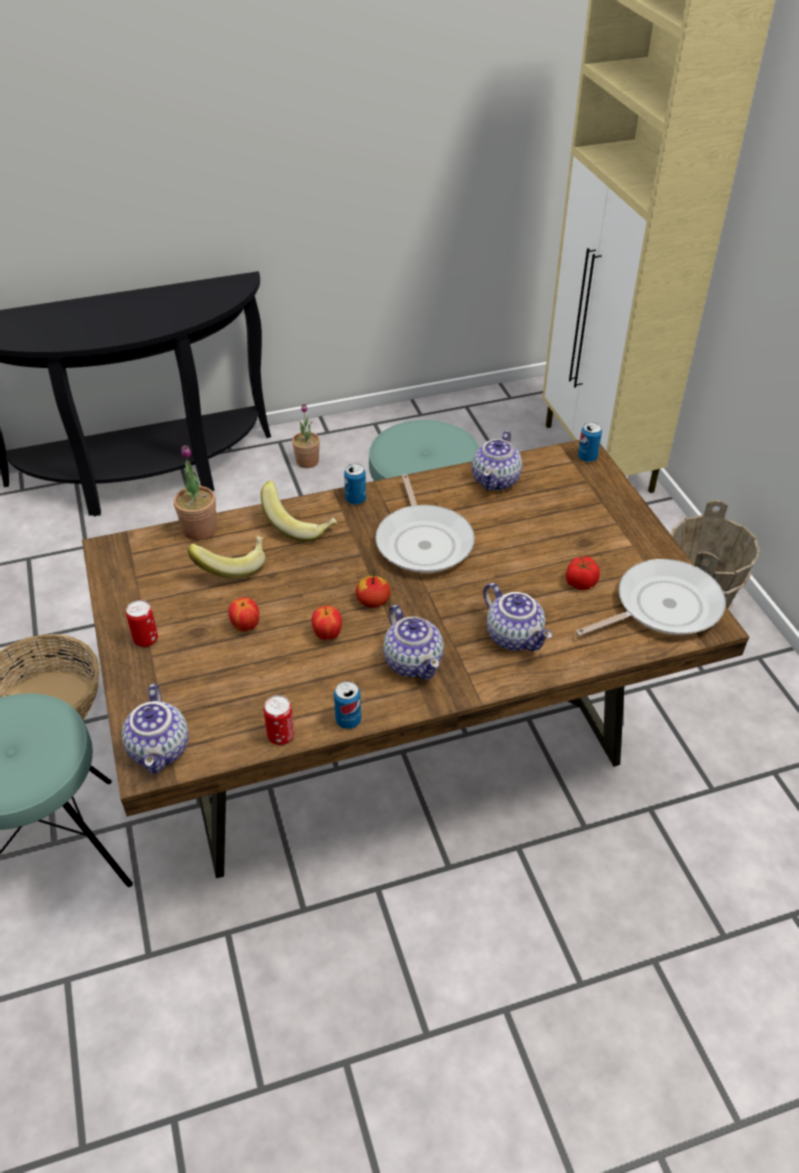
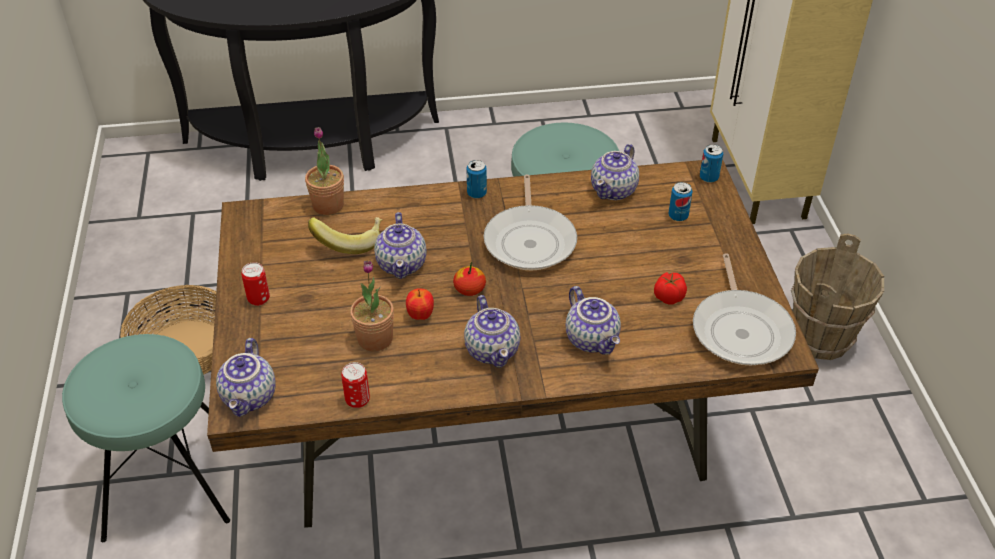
camera: 10 degrees right, 0 degrees up
apple [228,597,259,632] -> none
banana [261,481,337,542] -> none
potted plant [292,404,320,468] -> potted plant moved to [350,261,394,352]
can [334,681,361,729] -> can moved to [669,182,692,221]
frying pan [575,559,726,636] -> frying pan turned 105 degrees clockwise [693,253,796,365]
none -> teapot [374,212,427,279]

